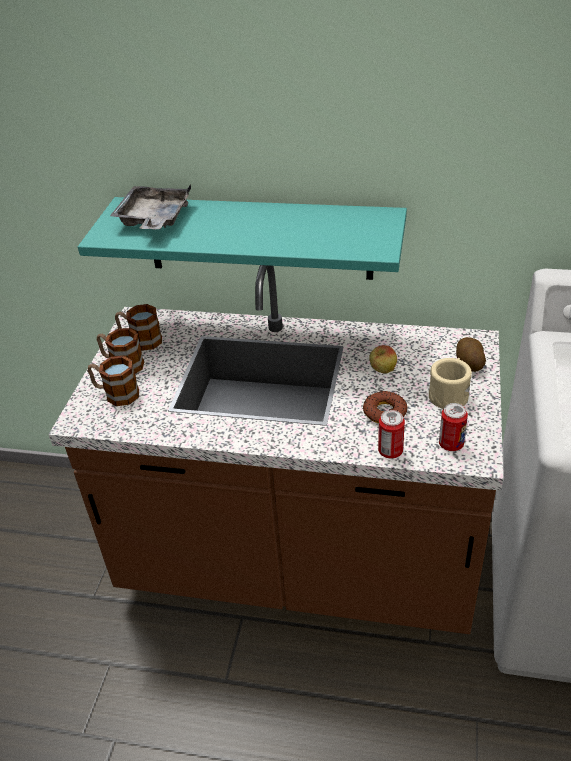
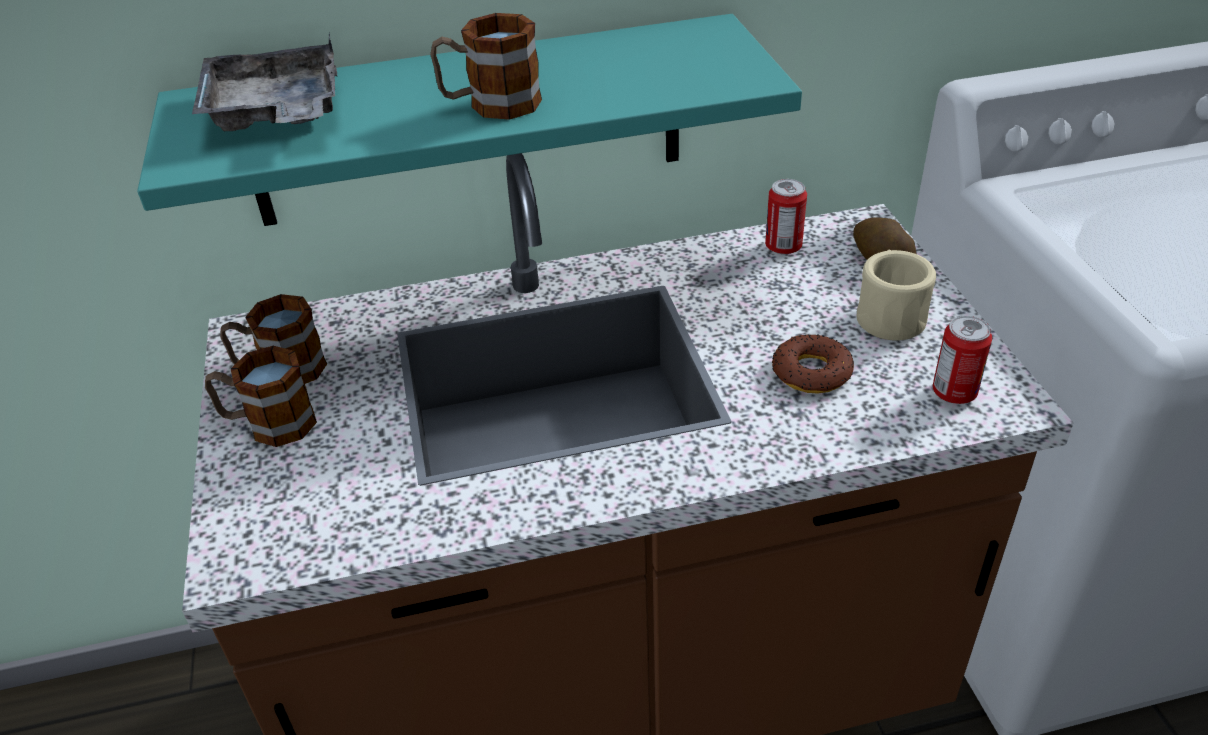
camera: 25 degrees left, 0 degrees up
mug [88,356,139,406] -> mug moved to [430,13,542,120]
apple [369,345,397,374] -> none
can [378,410,405,458] -> can moved to [765,179,807,254]

